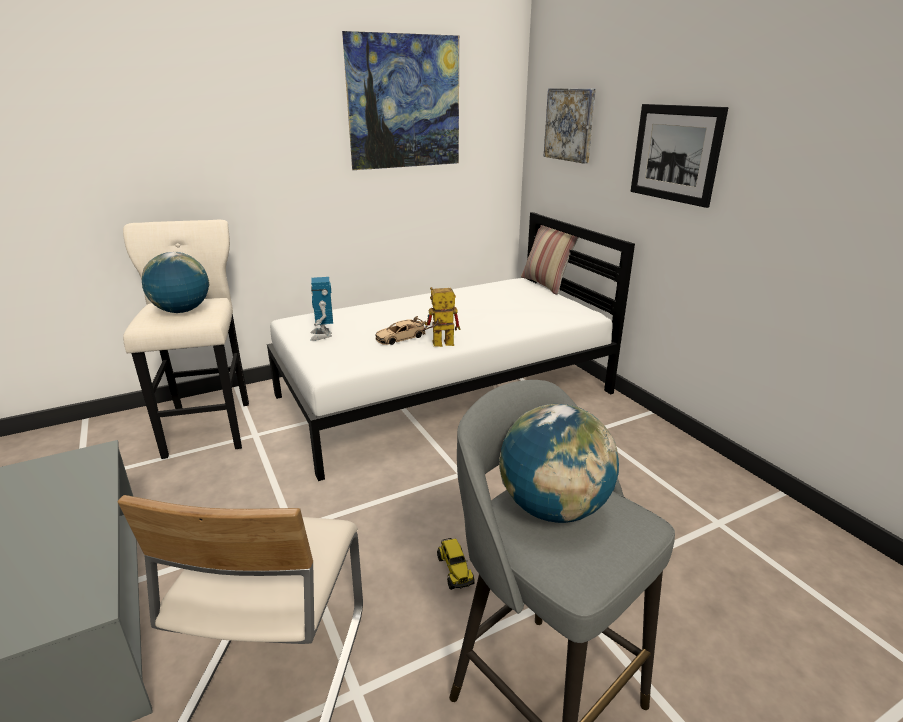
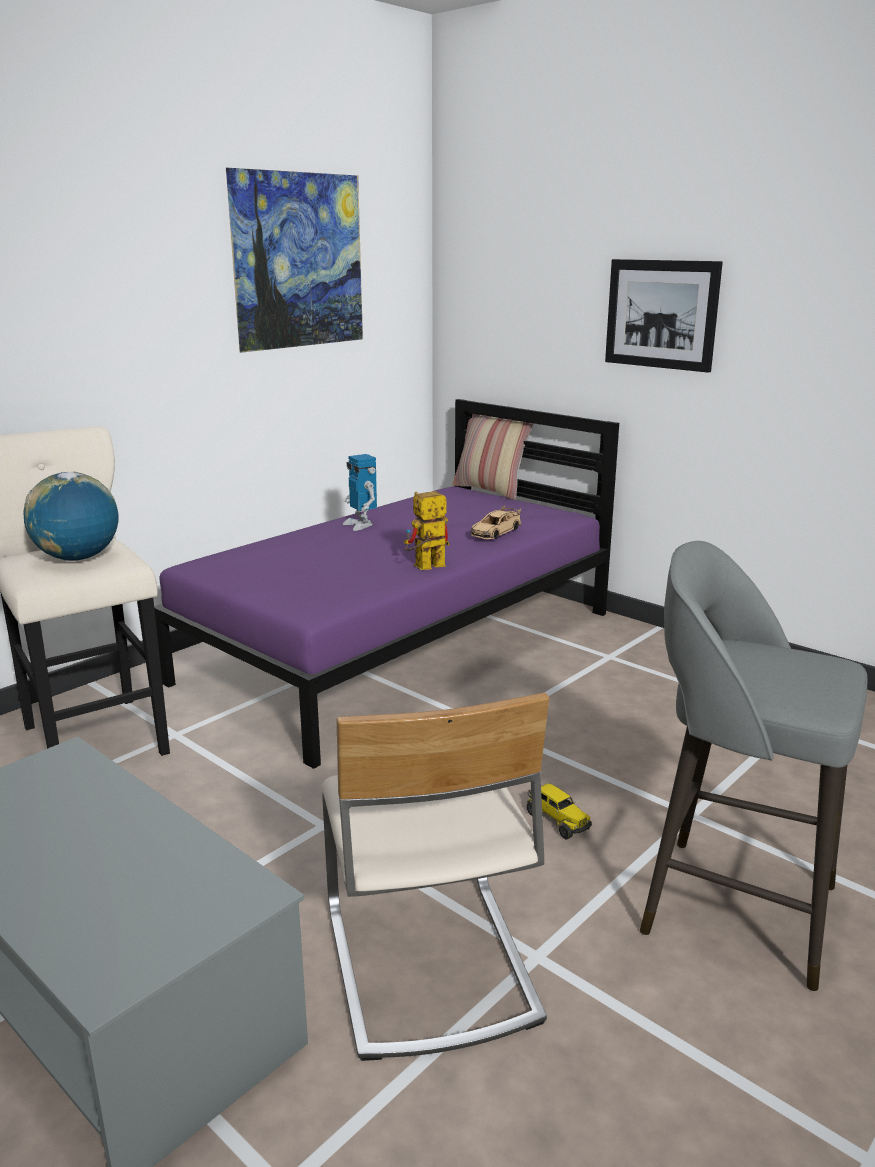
camera: 20 degrees left, 5 degrees down
white bed [267,212,635,481] -> purple bed [154,399,619,769]
toy robot [310,277,333,341] -> toy robot moved to [342,454,377,531]
beige toy car [375,316,426,345] -> beige toy car moved to [470,505,522,539]
globe [499,404,619,523] -> none
picture [544,88,596,164] -> none

